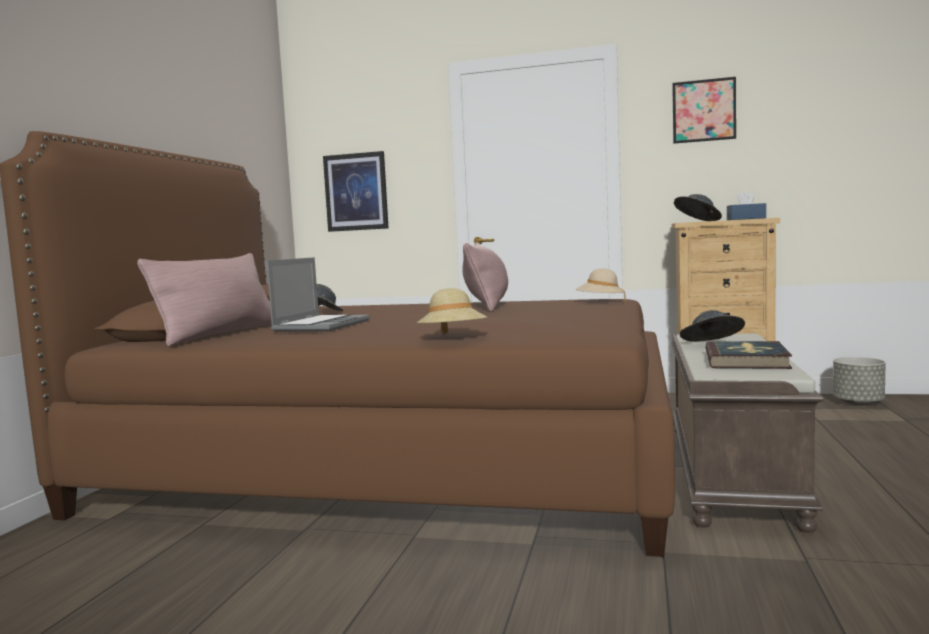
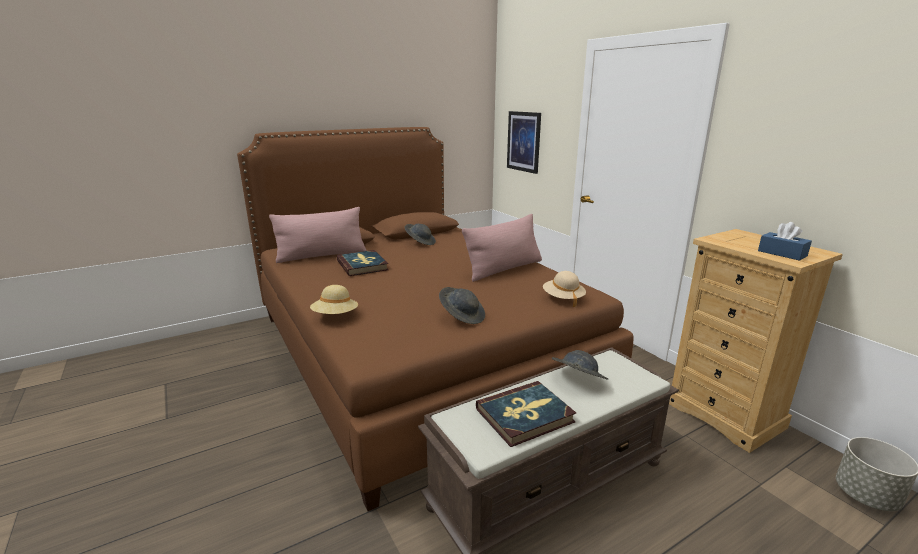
camera: 45 degrees right, 15 degrees up
laptop [267,257,370,332] -> book [337,250,389,276]
picture [672,77,736,144] -> none
grey hat [674,194,722,221] -> grey hat moved to [439,287,485,324]

